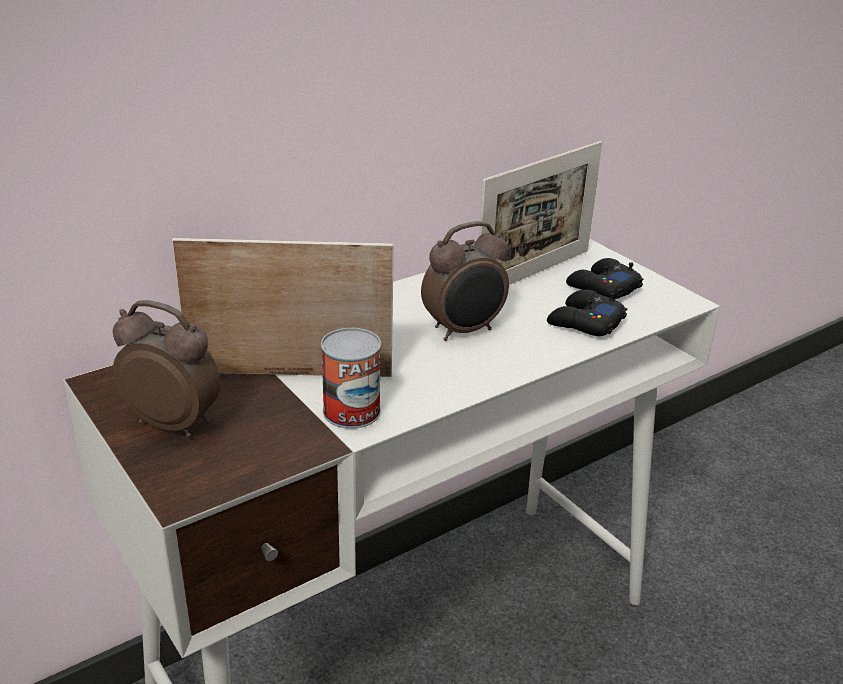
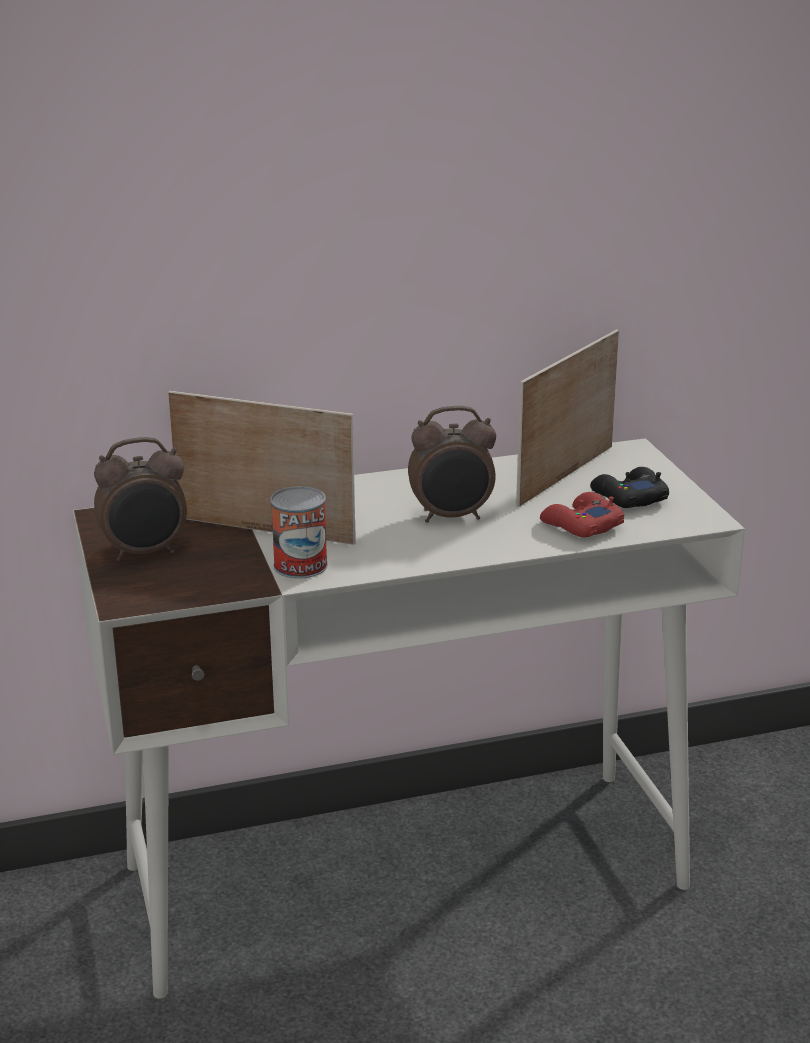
camera: 20 degrees right, 5 degrees down
alarm clock [113,300,221,437] -> alarm clock turned 120 degrees clockwise [94,437,187,561]
picture frame [479,141,602,285] -> picture frame turned 150 degrees clockwise [516,329,619,507]
black game controller [547,289,627,336] -> red game controller [540,492,624,538]

